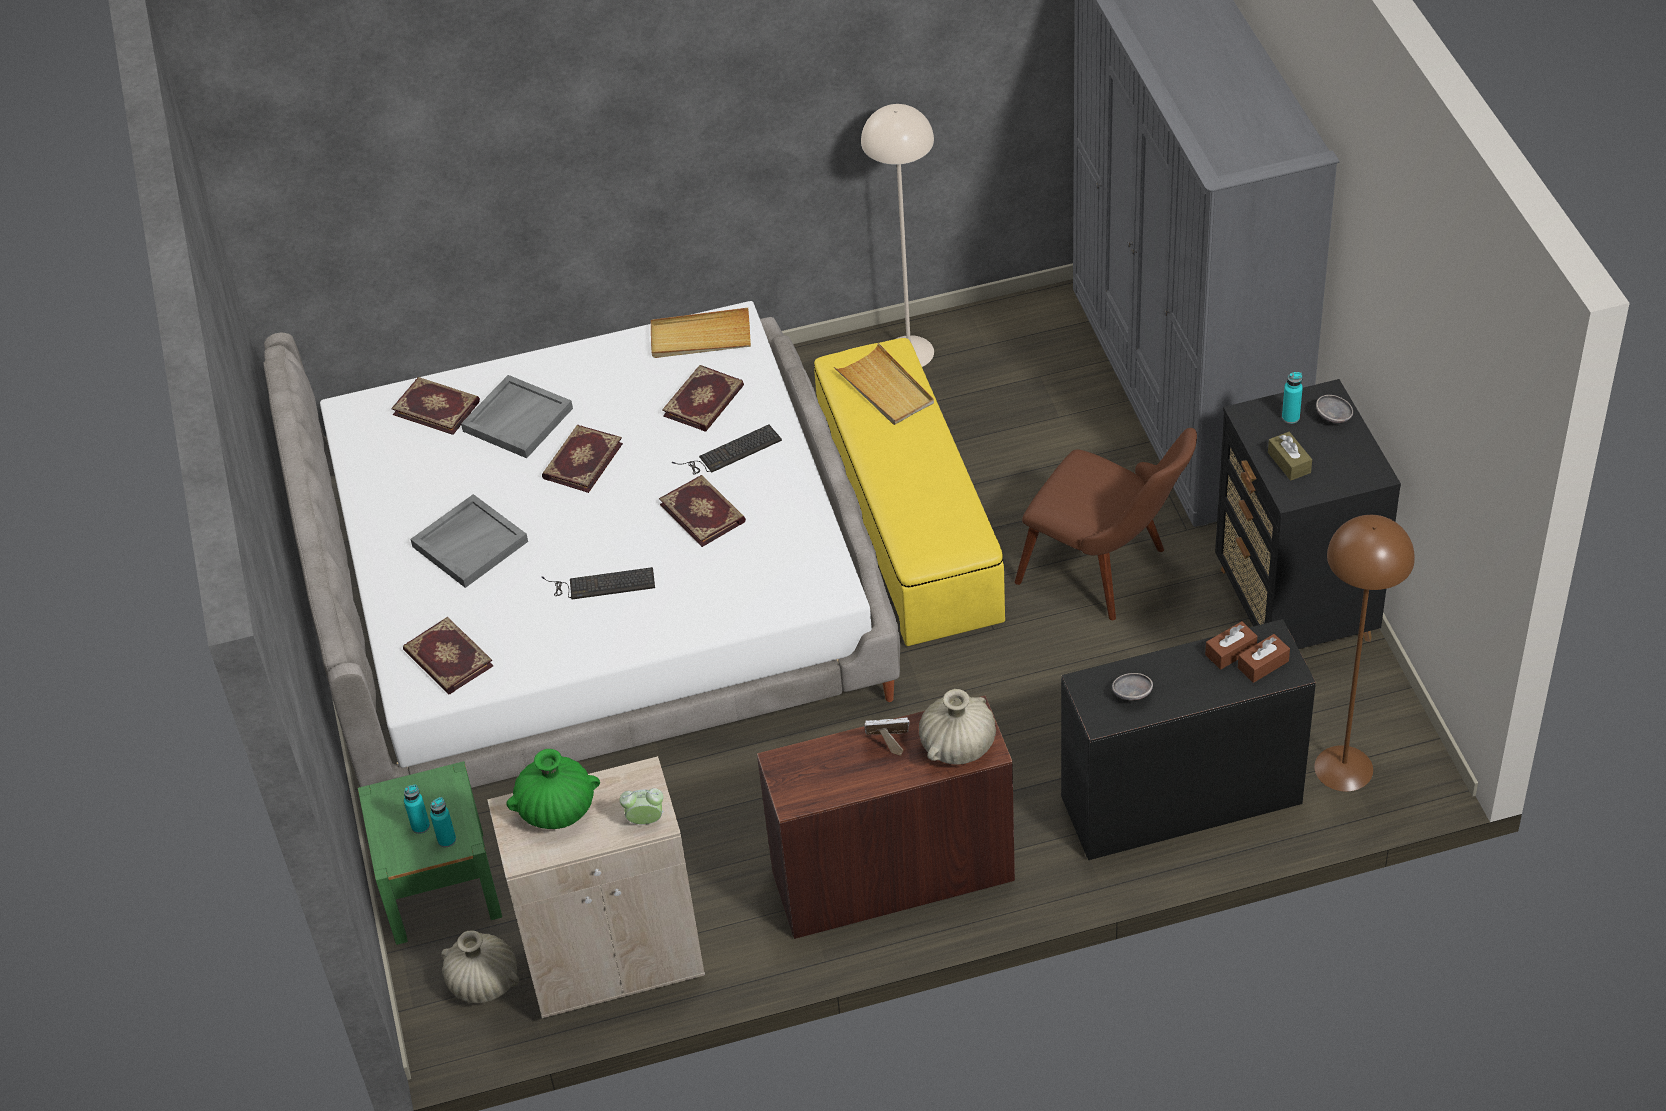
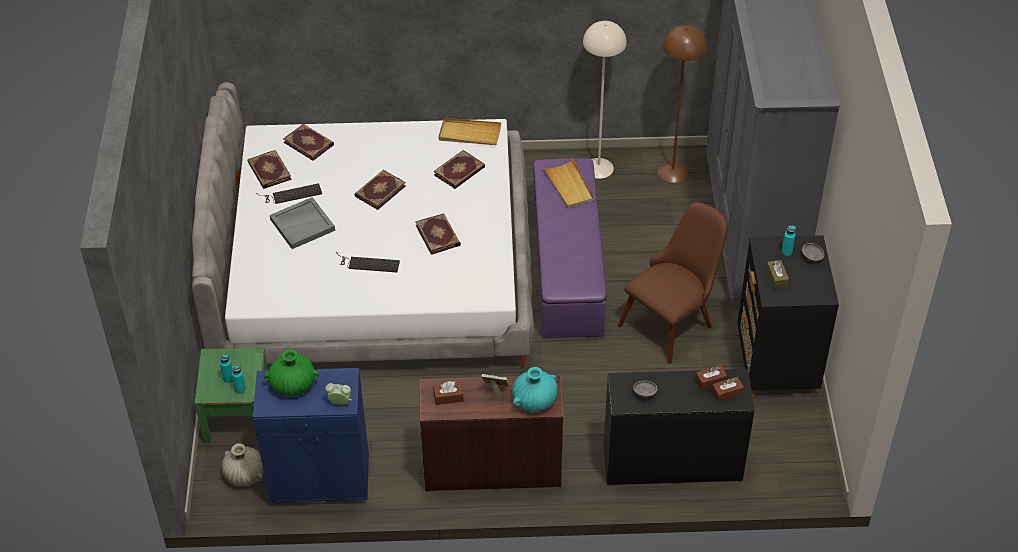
camera: 10 degrees right, 0 degrees up
book [403,617,493,695] -> book moved to [247,150,292,189]
grey tray [461,375,573,458] -> none
beige cabinet [487,756,705,1018] -> blue cabinet [253,368,369,503]
keyboard [672,425,782,475] -> keyboard moved to [256,183,322,204]
yellow bench [814,338,1005,646] -> purple bench [533,158,606,338]
beige vase [919,689,996,765] -> turquoise vase [512,367,558,411]
brown chair [1015,428,1197,620] -> brown chair turned 90 degrees counterclockwise [618,202,728,364]
brown floor lamp [1314,515,1415,792] -> brown floor lamp moved to [658,25,707,183]
none -> brown tissue box [434,381,464,405]

